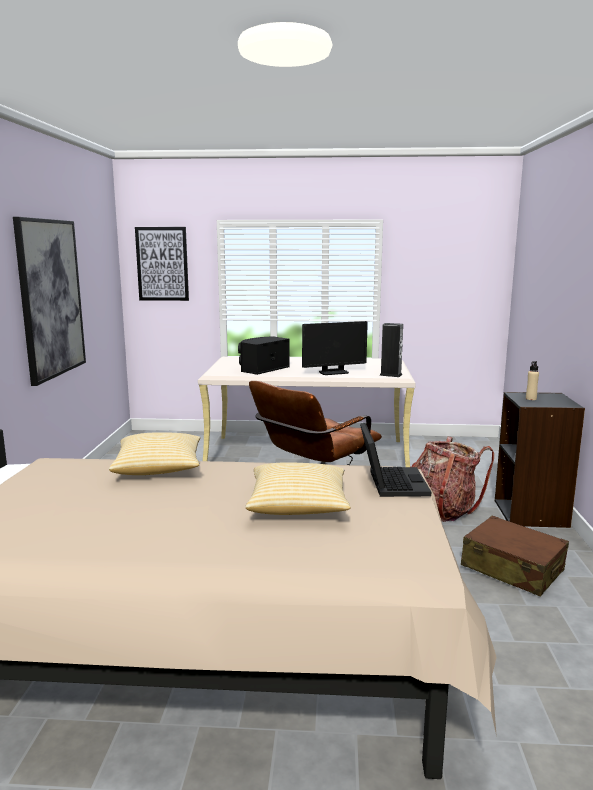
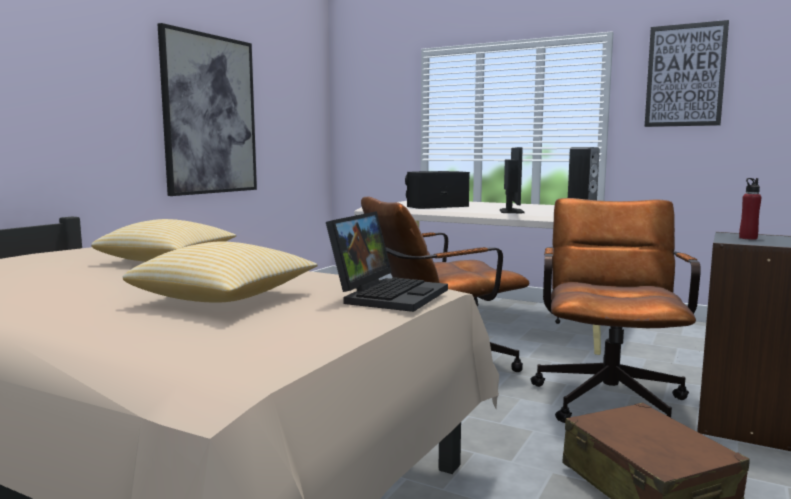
camera: 25 degrees right, 5 degrees down
picture [135,227,189,301] -> picture moved to [645,20,729,127]
monitor [302,321,368,375] -> monitor turned 90 degrees counterclockwise [500,147,524,213]
backpack [412,437,494,522] -> brown office chair [530,198,701,423]
beige bottle [526,361,539,400] -> red bottle [739,178,762,240]

